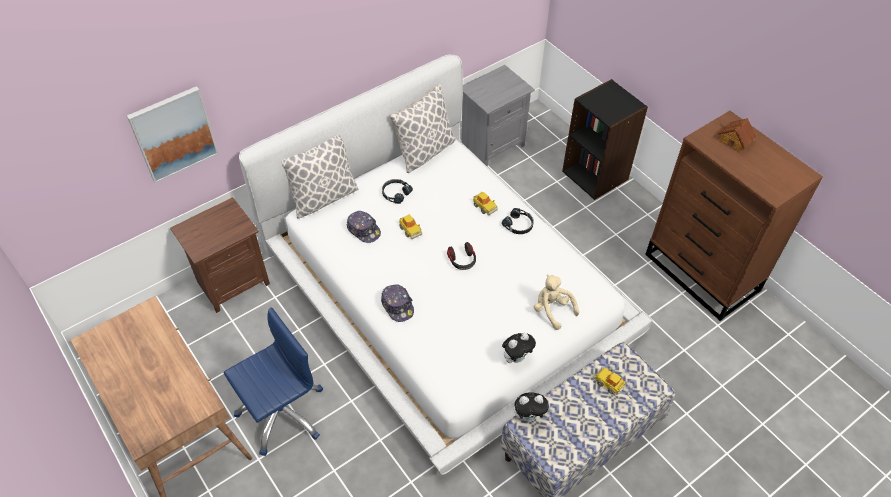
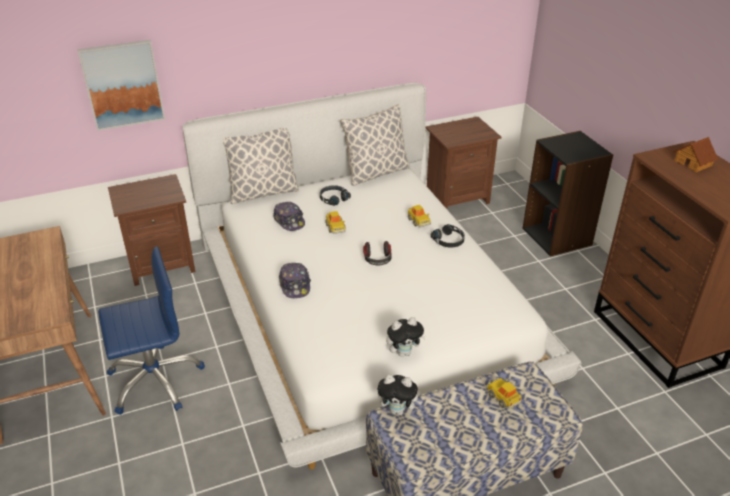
camera: 15 degrees right, 15 degrees down
grey nightstand [461,65,535,166] -> brown nightstand [426,117,501,209]
beige plush toy [534,274,579,330] -> none

